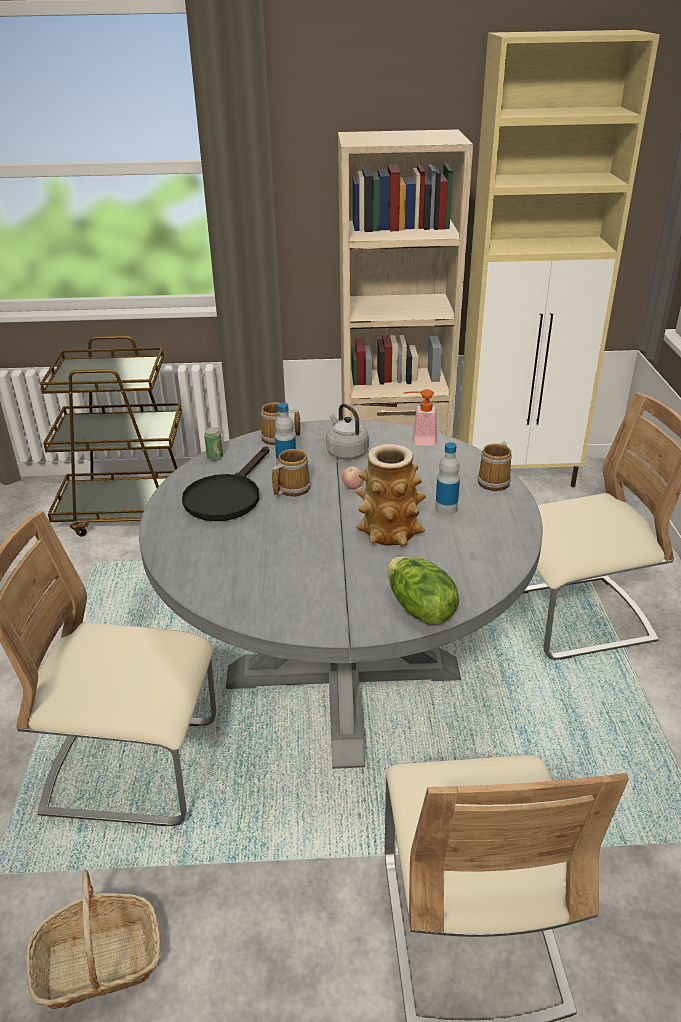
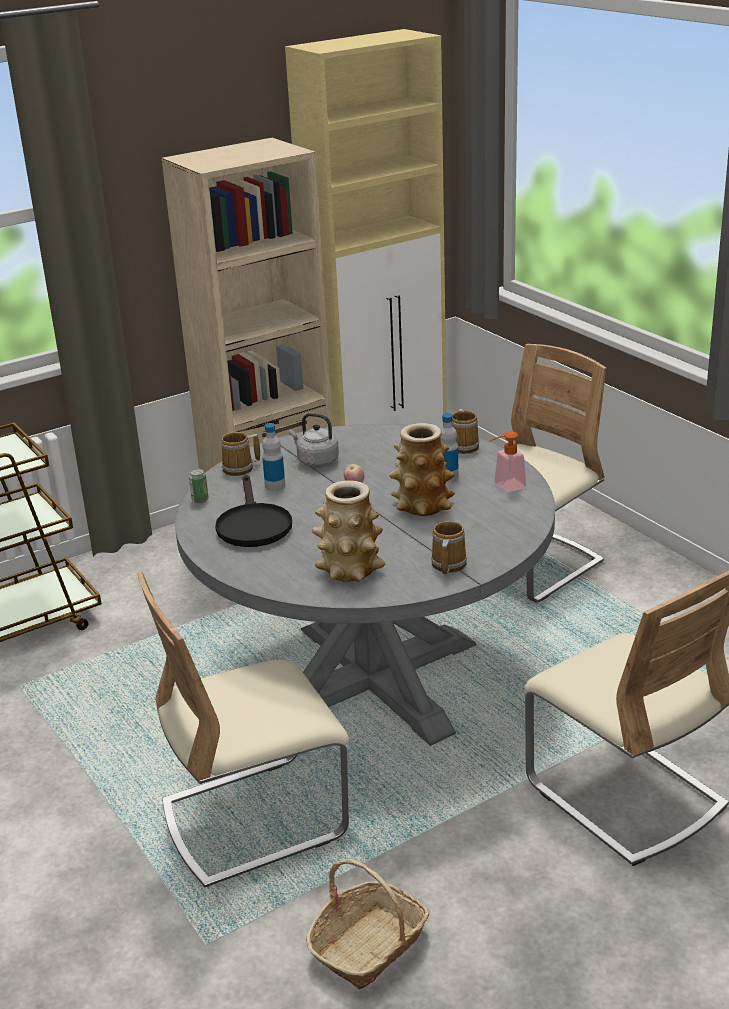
camera: 30 degrees left, 5 degrees down
mug [272,449,311,497] -> mug moved to [431,521,467,575]
lettuce [387,556,459,625] -> none
soap dispenser [404,389,437,446] -> soap dispenser moved to [489,431,527,493]
none -> vase [312,480,385,582]

